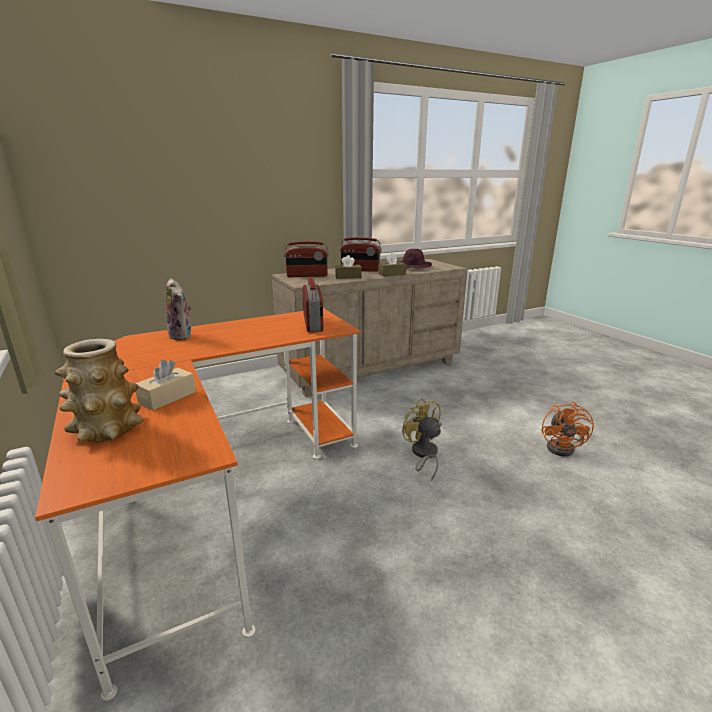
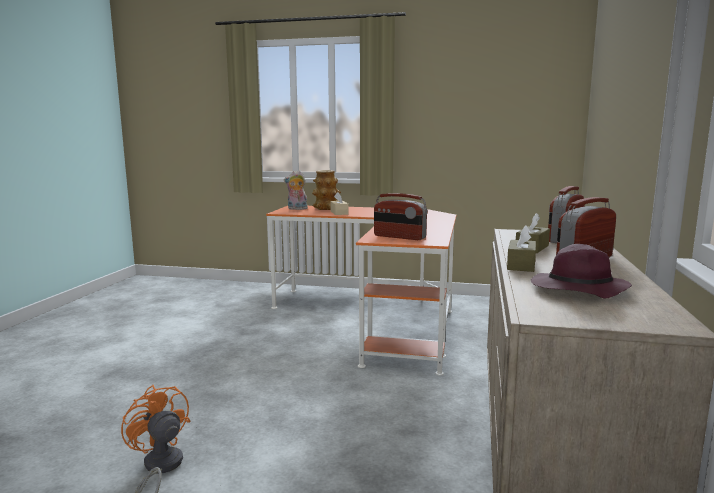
camera: 130 degrees right, 10 degrees down
plush toy [166,278,192,340] -> plush toy moved to [284,171,308,210]
yellow fan [402,398,442,481] -> none

